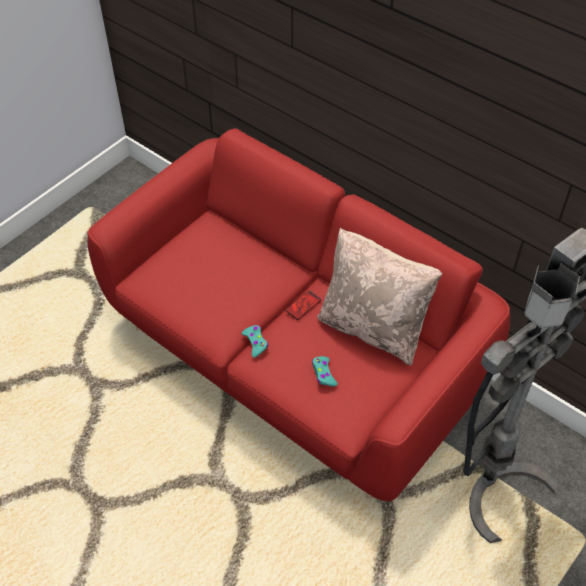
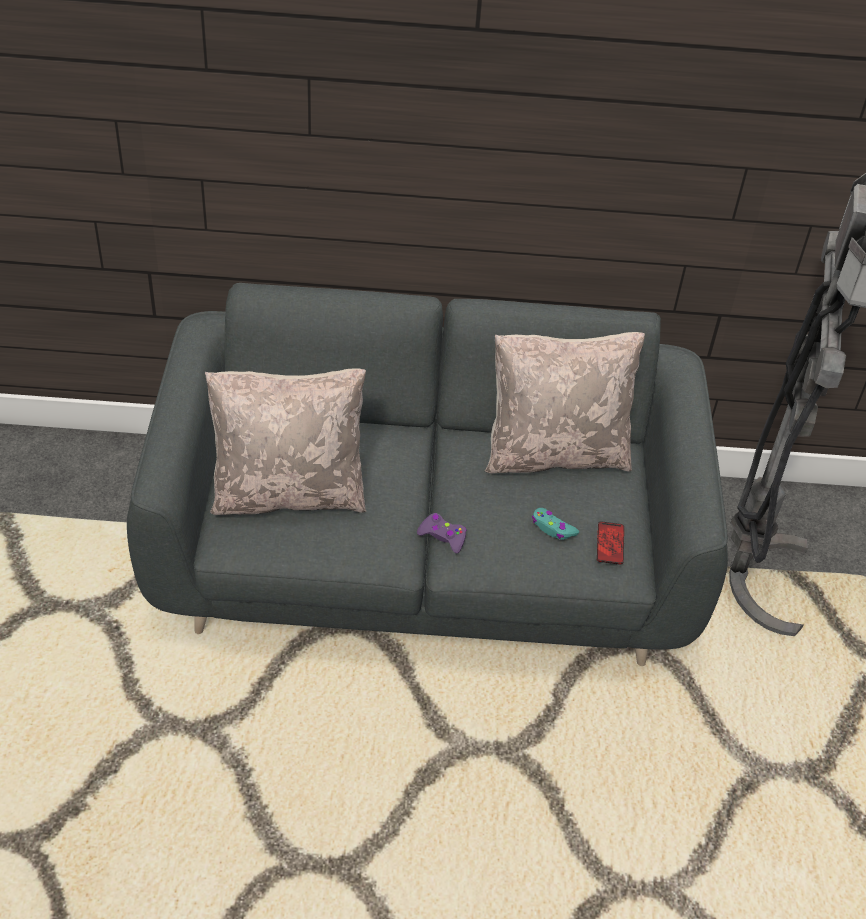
camera: 40 degrees left, 5 degrees down
red sofa [87,128,510,501] -> grey sofa [127,283,728,666]
turquoise game controller [242,325,268,358] -> purple game controller [417,513,467,554]
phone [286,291,321,320] -> phone moved to [597,521,624,565]
none -> beige pillow [205,368,366,515]

